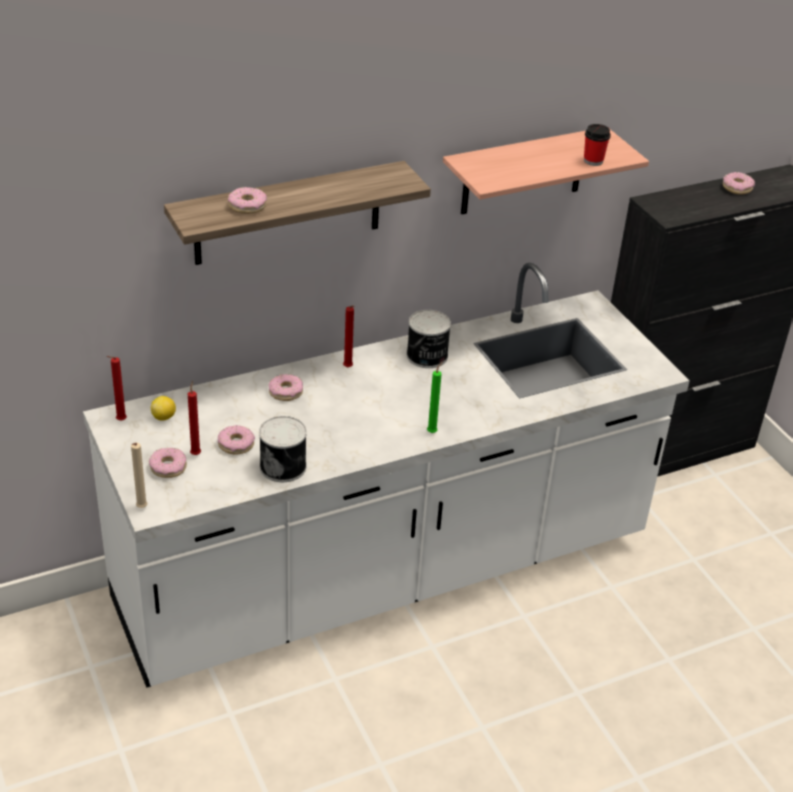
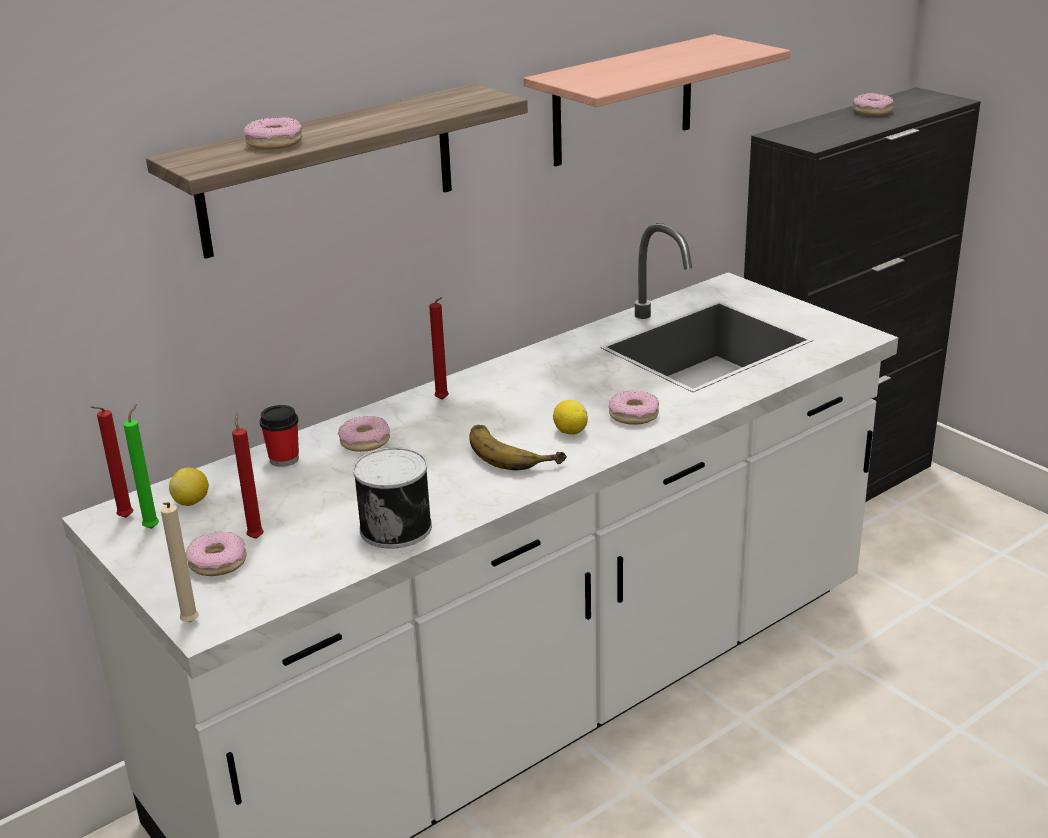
camera: 10 degrees left, 10 degrees down
donut [218,425,255,455] -> donut moved to [609,391,659,425]
can [407,310,451,368] -> none
green candle [427,362,443,433] -> green candle moved to [123,404,159,529]
cup [584,124,611,166] -> cup moved to [260,405,299,467]
none -> banana [469,425,567,471]
none -> lemon [553,399,588,435]

